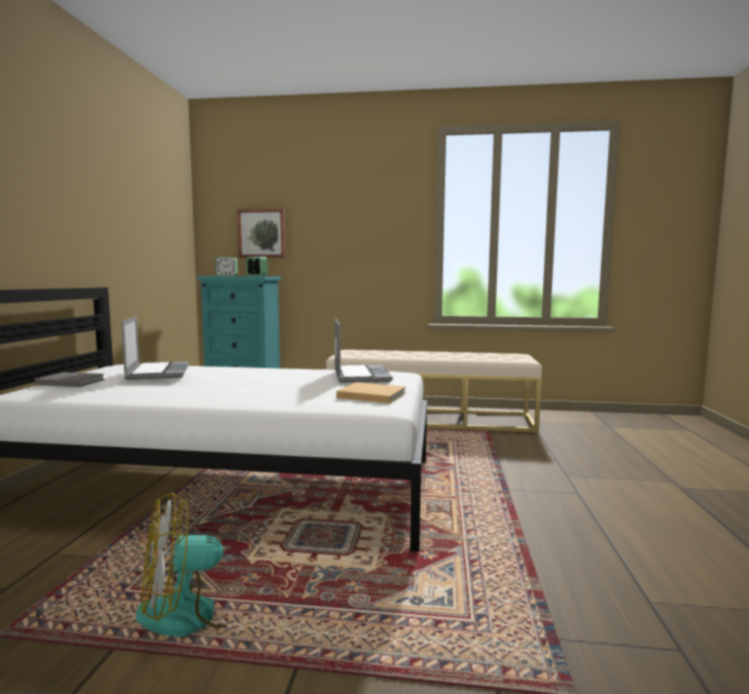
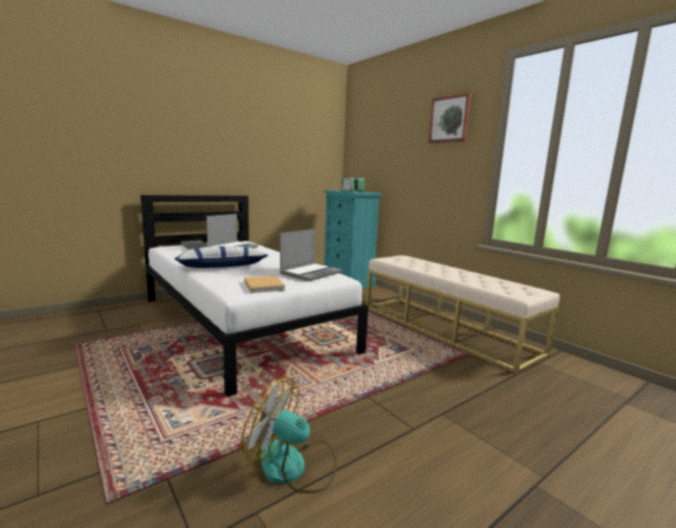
camera: 45 degrees right, 5 degrees up
fan [136,492,254,637] -> fan moved to [241,377,337,493]
picture [237,209,286,258] -> picture moved to [428,92,472,143]
none -> pillow [174,246,268,268]

